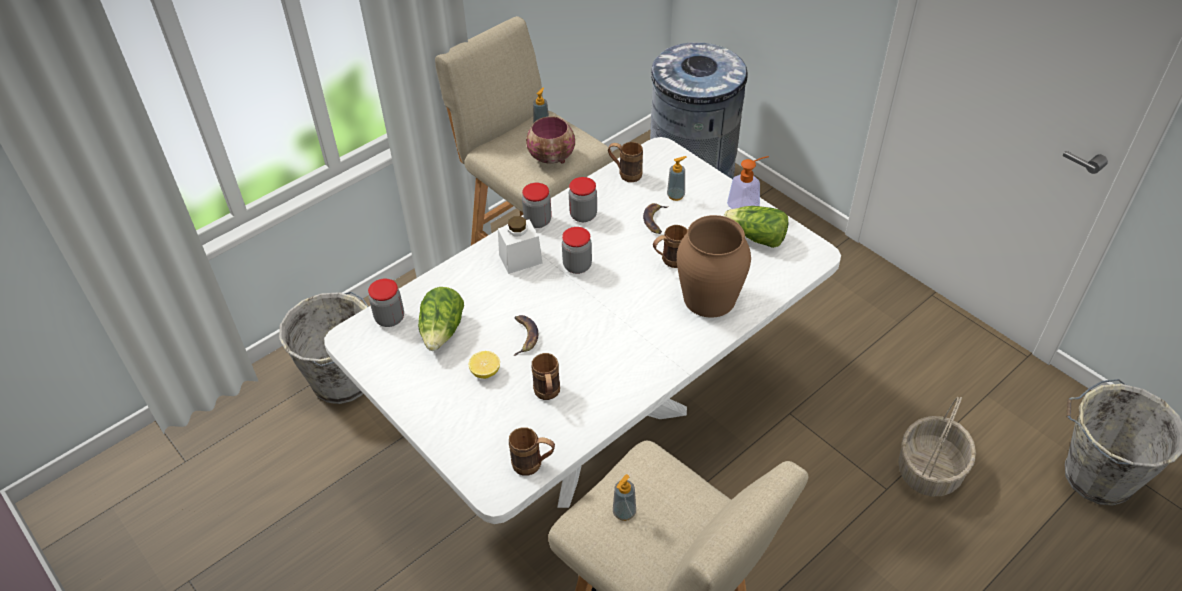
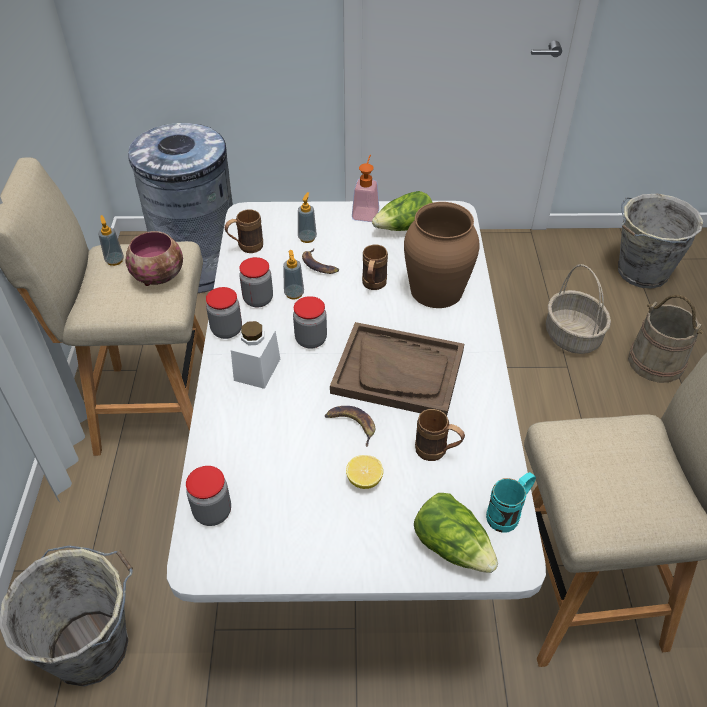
camera: 50 degrees left, 0 degrees up
lettuce [418,287,464,351] -> lettuce moved to [414,493,498,573]
brown mug [509,427,555,476] -> turquoise mug [486,472,536,533]
soap dispenser [613,474,636,521] -> soap dispenser moved to [283,250,304,299]
none -> brown tray [330,322,464,416]
none -> beige bucket [628,294,704,383]

